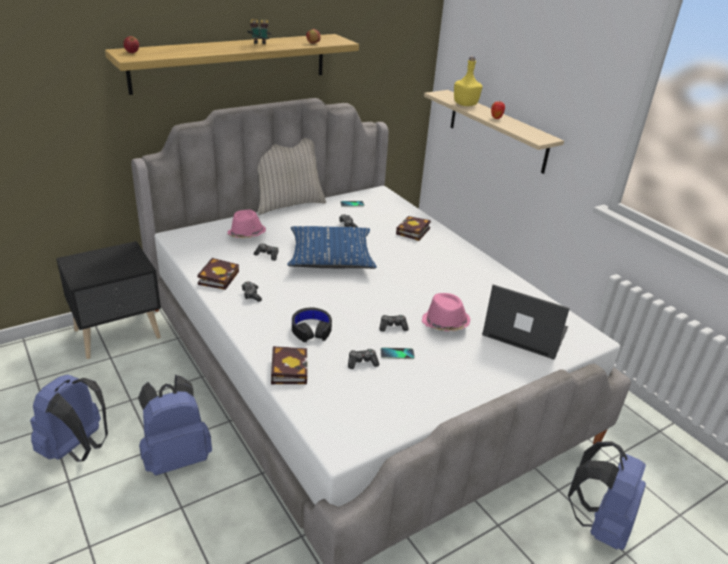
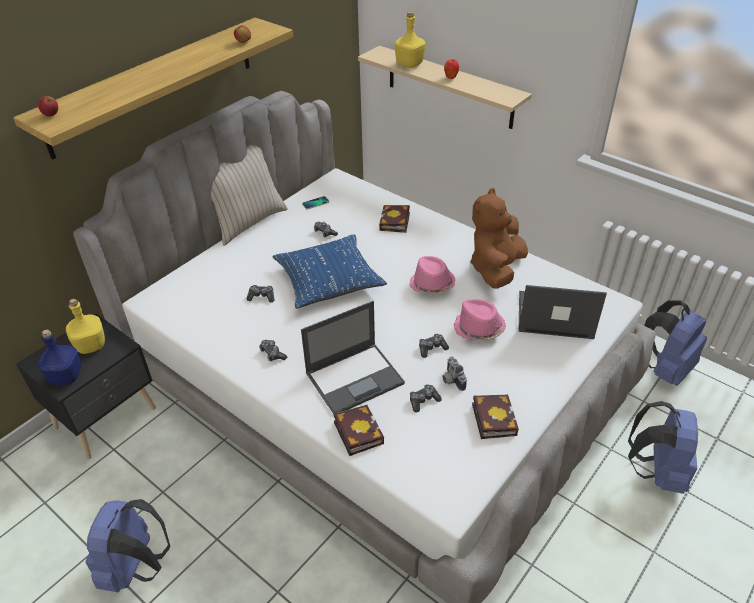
camera: 15 degrees left, 10 degrees up
blue backpack [138,375,212,476] -> blue backpack moved to [644,300,707,386]
book [197,258,239,290] -> book moved to [472,395,519,439]
pink hat [227,210,266,239] -> pink hat moved to [409,256,456,295]
binoculars [247,19,272,45] -> none
black headphones [292,307,332,342] -> laptop [301,301,405,414]
phone [381,347,415,359] -> camera [443,356,467,391]
none -> blue bottle [38,329,81,385]
none -> yellow bottle [66,299,105,354]
none -> brown plush toy [470,188,528,289]

